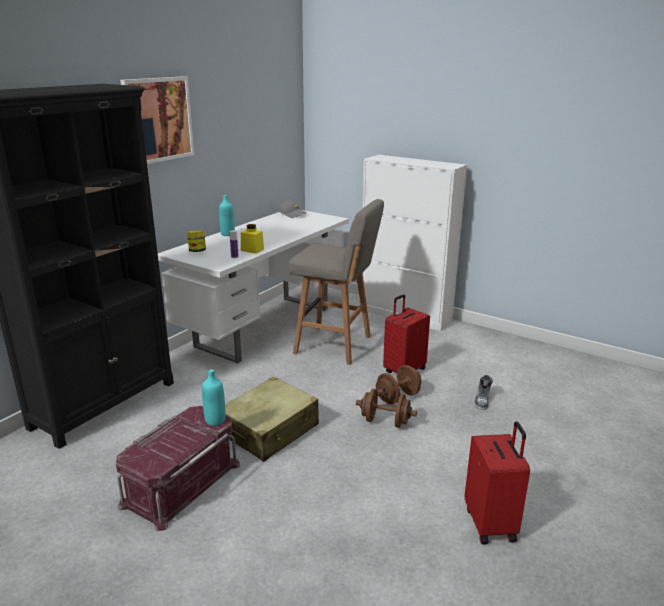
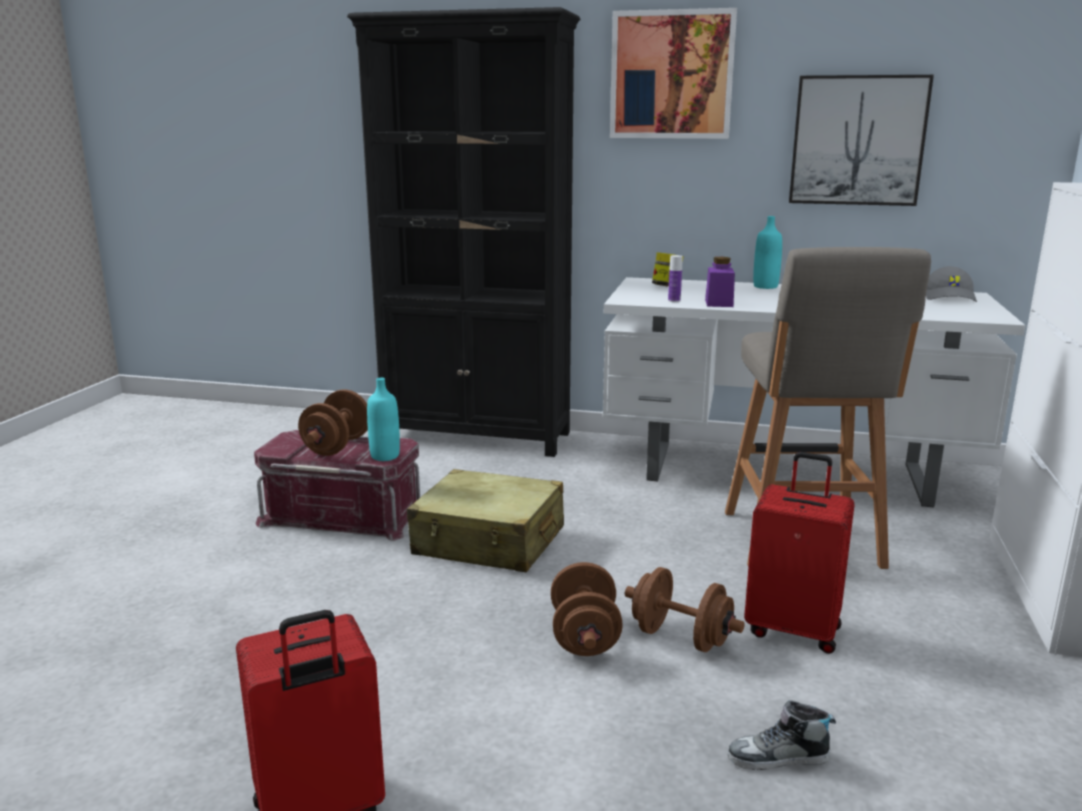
camera: 70 degrees right, 5 degrees down
yellow jar [241,224,264,254] -> purple jar [705,257,735,307]
none -> brown dumbbell [298,389,368,456]
none -> picture [789,75,934,206]

